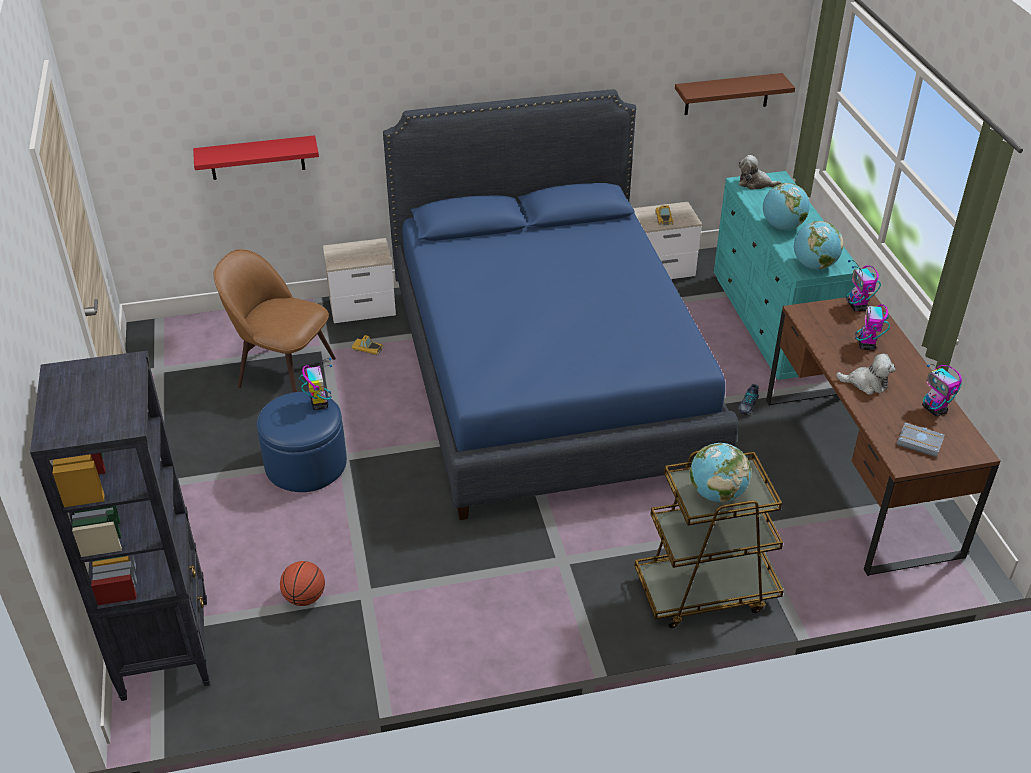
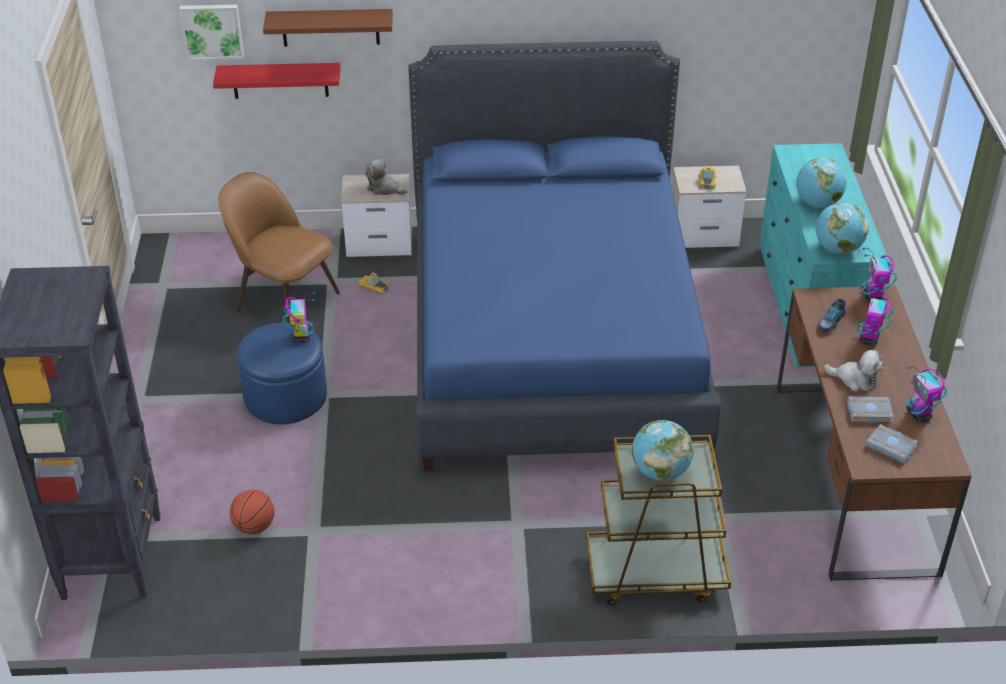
camera: 10 degrees right, 0 degrees up
brown shelf [675,73,795,115] -> brown shelf moved to [263,9,393,47]
shoe [738,384,759,415] -> shoe moved to [818,298,846,332]
plush toy [739,155,782,190] -> plush toy moved to [365,159,408,195]
none -> picture [179,5,244,60]
none -> grey book [847,396,894,423]

